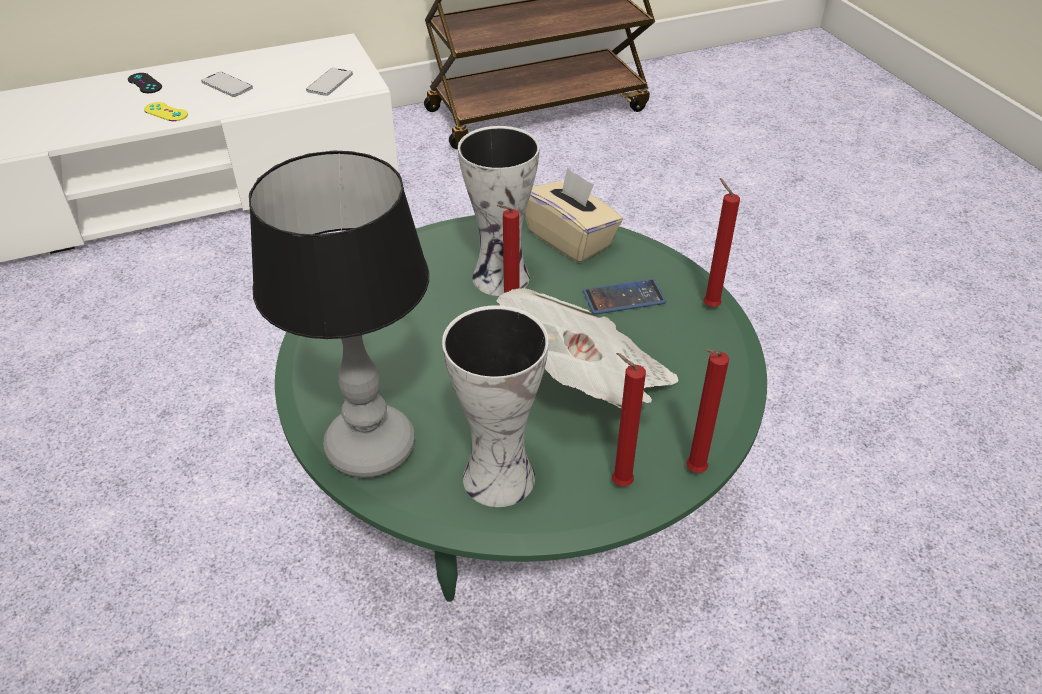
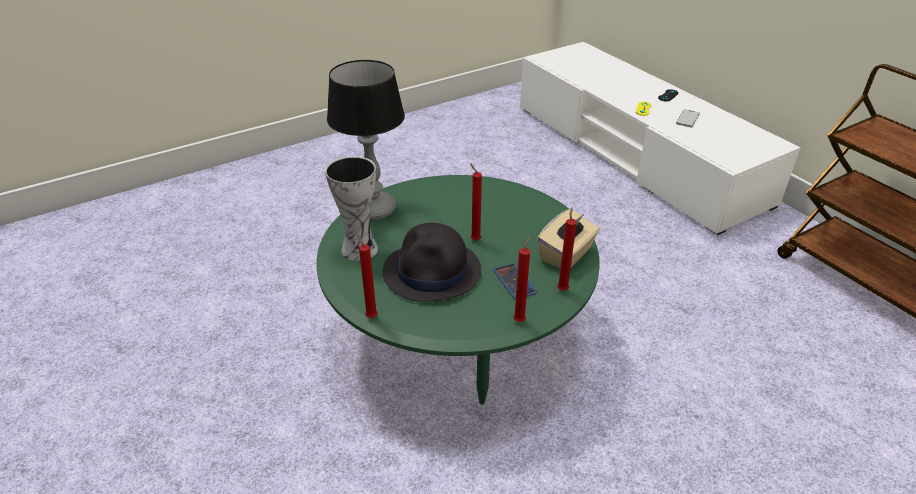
camera: 80 degrees right, 5 degrees down
phone [306,68,353,96] -> none
vase [458,126,540,296] -> none
newspaper [496,288,679,408] -> black hat [383,223,481,302]
red candle [612,353,646,486] -> red candle moved to [557,207,577,291]

